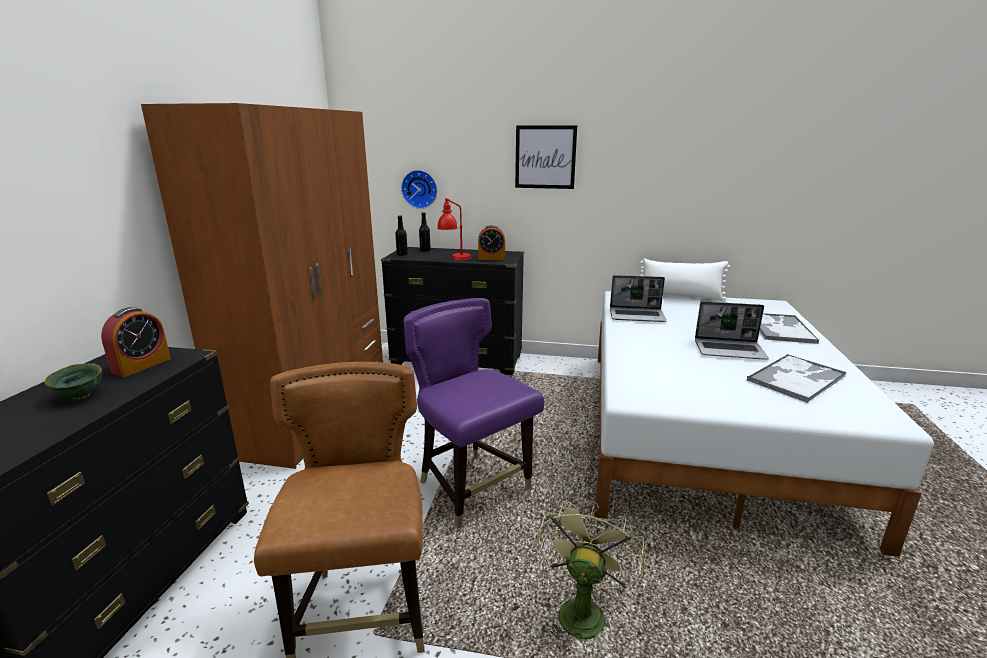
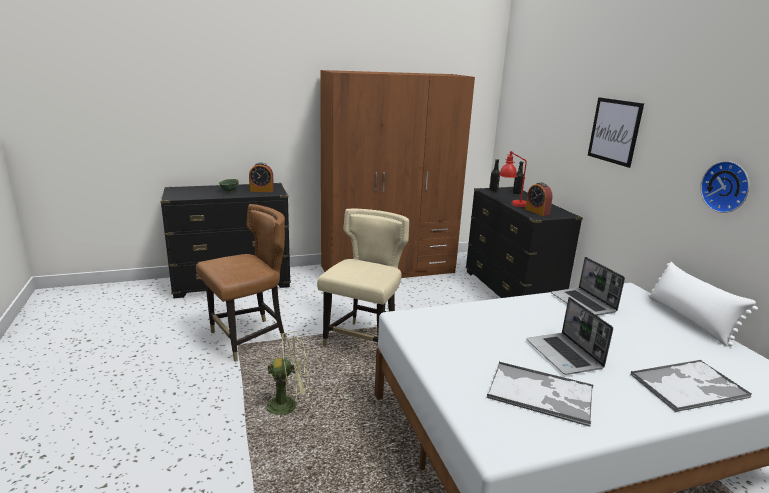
camera: 60 degrees right, 0 degrees up
wall clock [401,170,437,209] -> wall clock moved to [700,161,749,213]
purple chair [404,298,544,529] -> beige chair [317,208,409,347]

